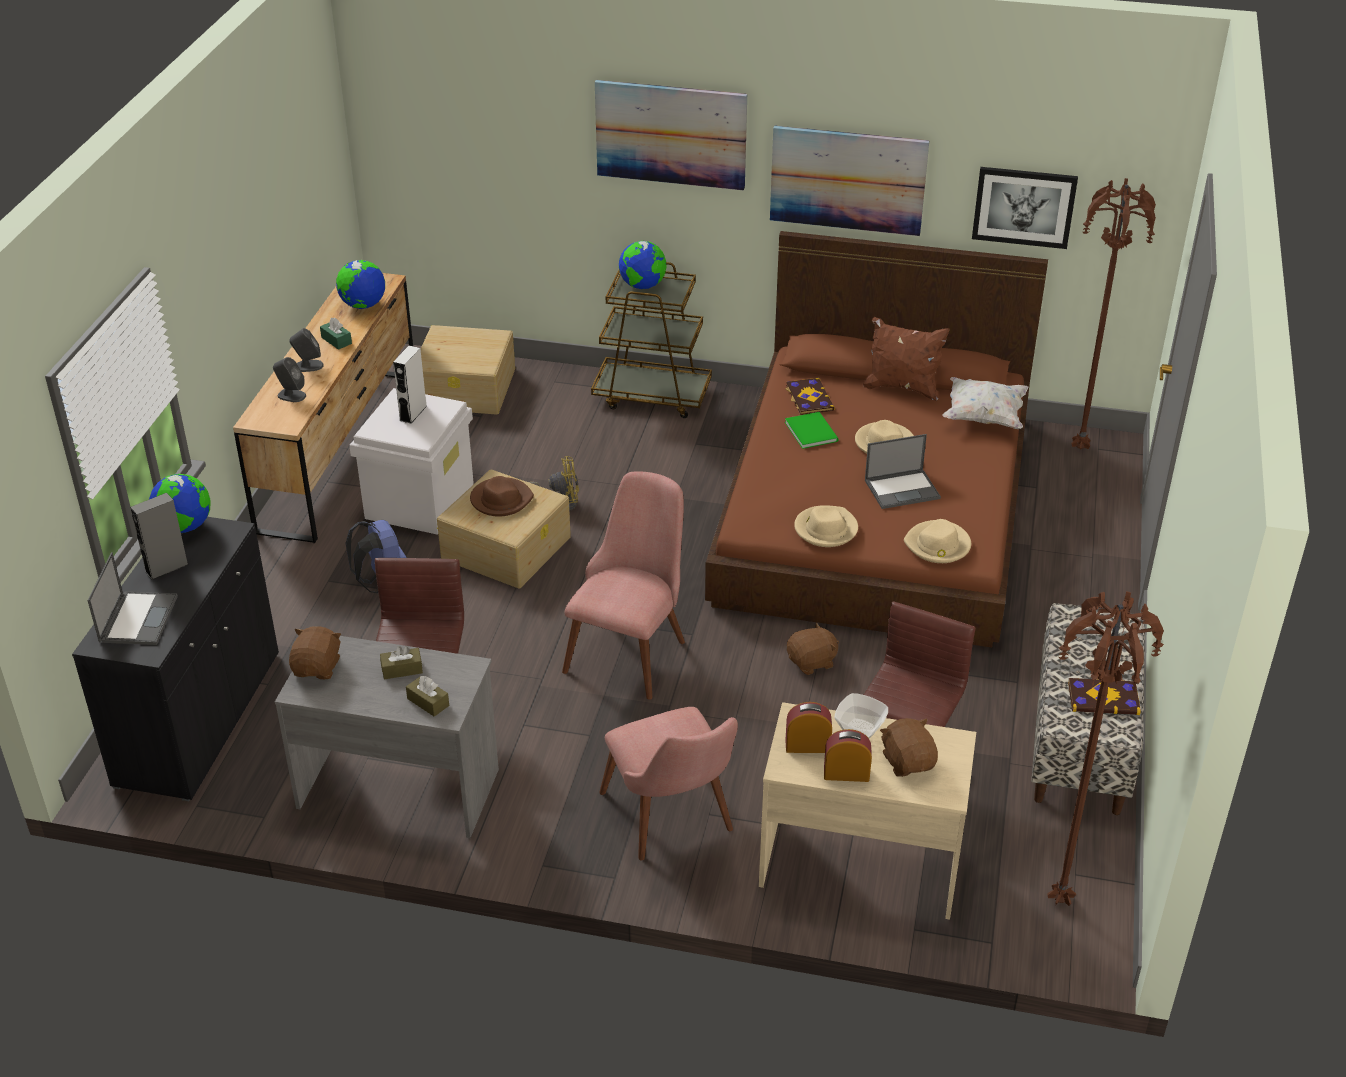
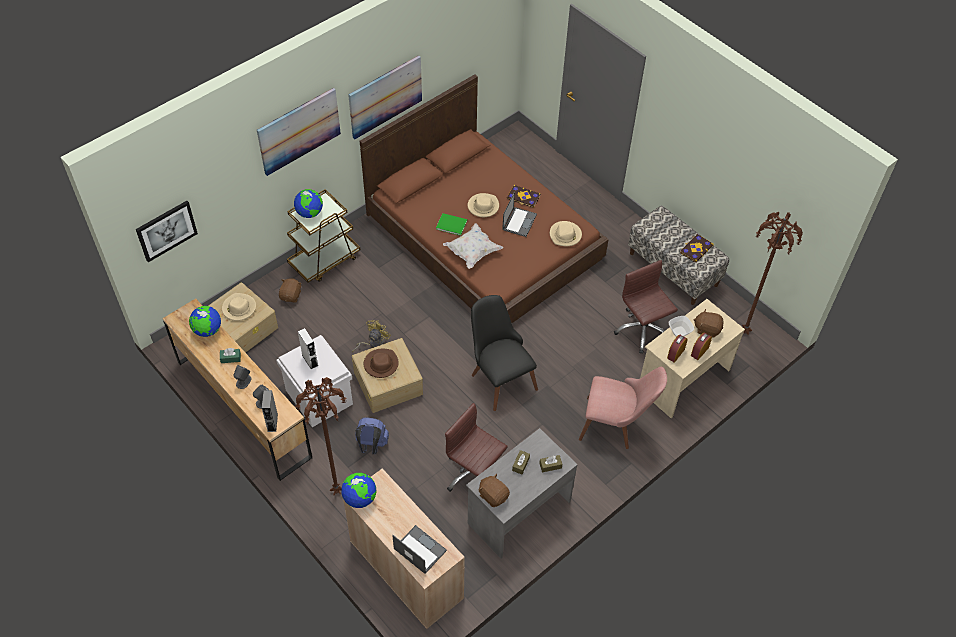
camera: 55 degrees left, 15 degrees up
black cabinet [72,517,279,801] -> beige cabinet [343,468,465,629]
grey speaker [130,493,189,580] -> grey speaker moved to [262,390,278,432]
pink chair [562,472,685,700] -> black chair [471,295,538,411]
book [785,378,835,415] -> book moved to [507,185,541,208]
brown plush toy [787,623,839,675] -> brown plush toy moved to [279,278,302,303]
beige hat [794,505,858,547] -> beige hat moved to [222,293,256,321]
brown pillow [863,317,950,401] -> none
white pillow [942,377,1028,429] -> white pillow moved to [443,223,503,269]
picture [972,167,1078,249] -> picture moved to [136,201,198,262]
brown floor lamp [1071,178,1156,450] -> brown floor lamp moved to [295,377,346,495]

